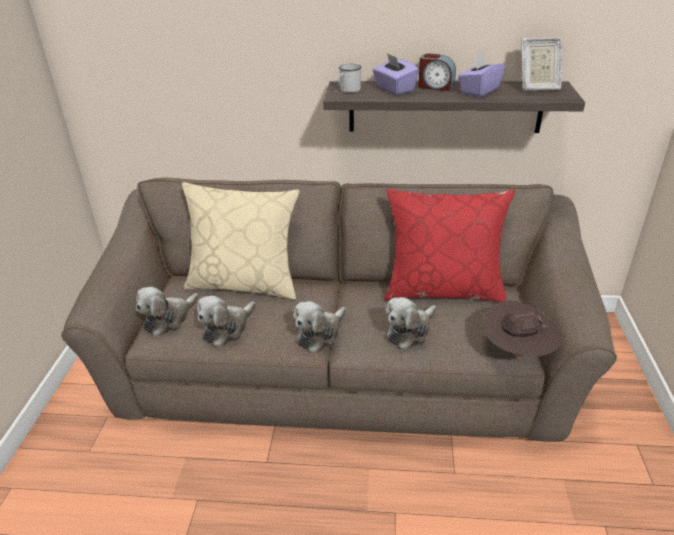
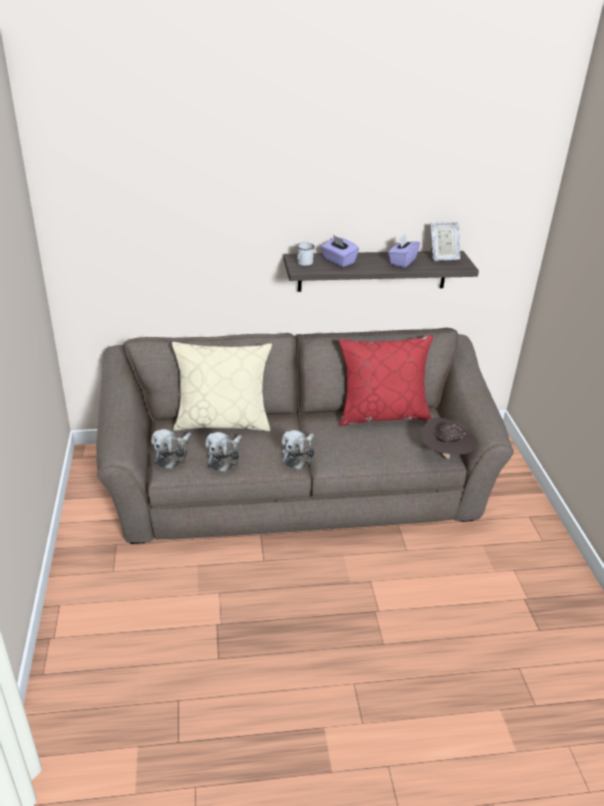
camera: 15 degrees left, 0 degrees up
plush toy [385,297,436,350] -> none
alarm clock [418,53,456,91] -> none

